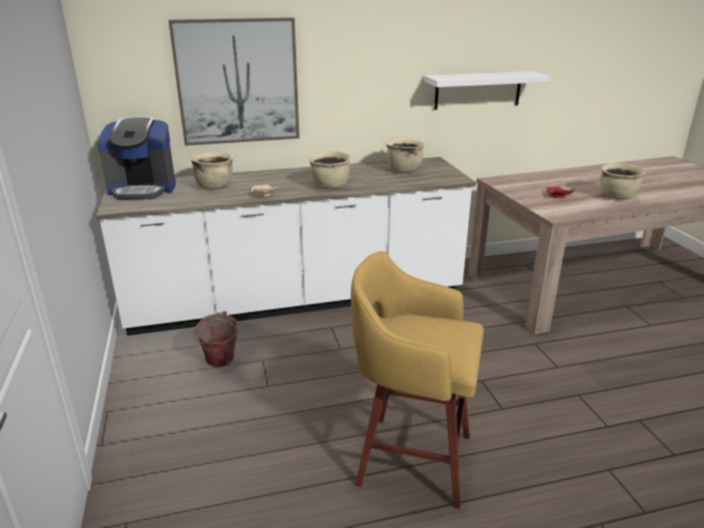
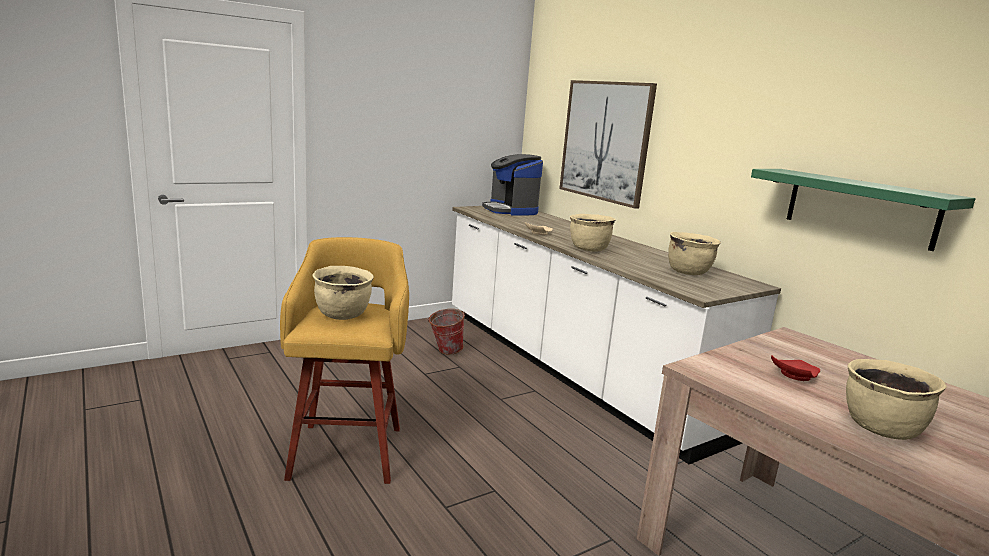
camera: 70 degrees right, 10 degrees down
beige cooking pot [190,152,233,190] -> beige cooking pot moved to [312,266,374,320]
white shelf [424,71,550,110] -> green shelf [751,169,976,251]

